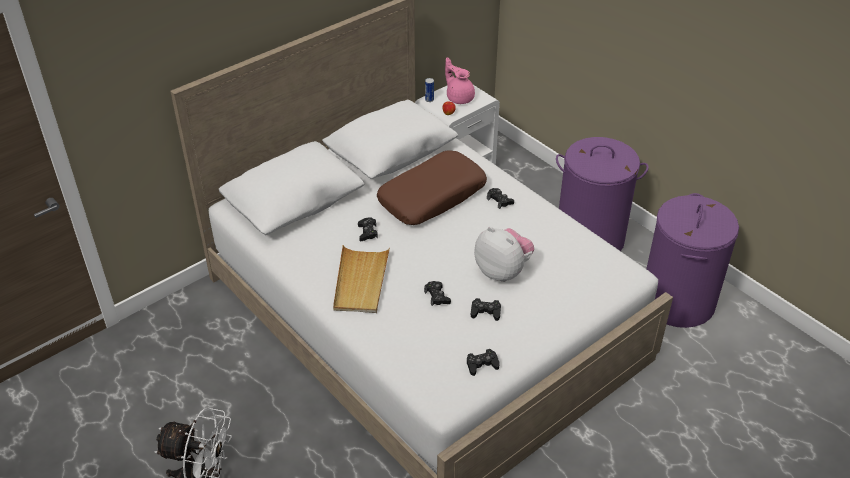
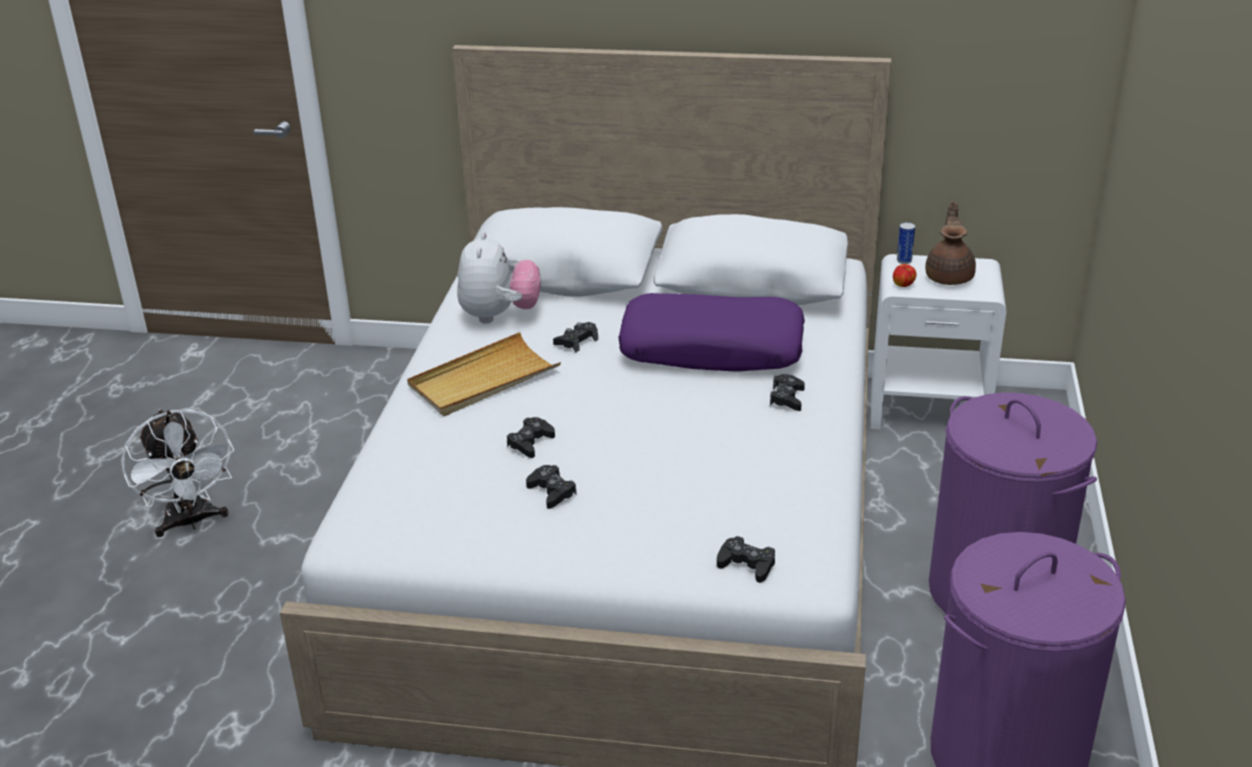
camera: 50 degrees right, 10 degrees down
brown pillow [377,150,487,225] -> purple pillow [619,293,805,372]
pink teapot [445,57,475,104] -> brown teapot [925,201,976,285]
black game controller [467,349,500,376] -> black game controller moved to [717,536,775,583]
plush toy [474,227,534,282] -> plush toy moved to [457,232,541,324]

